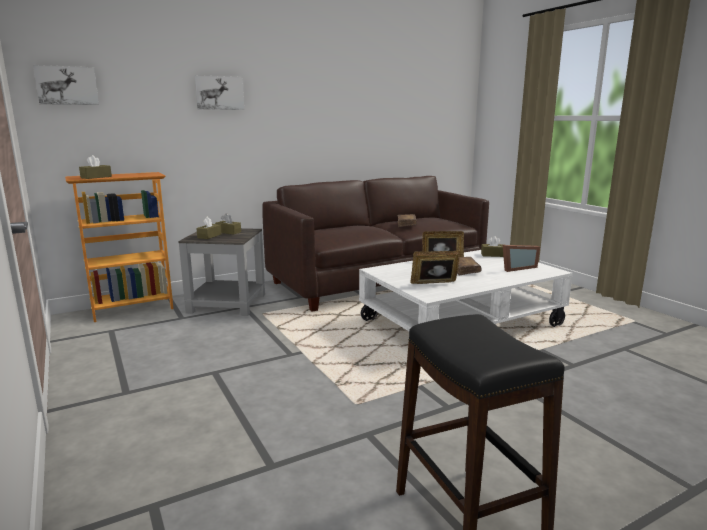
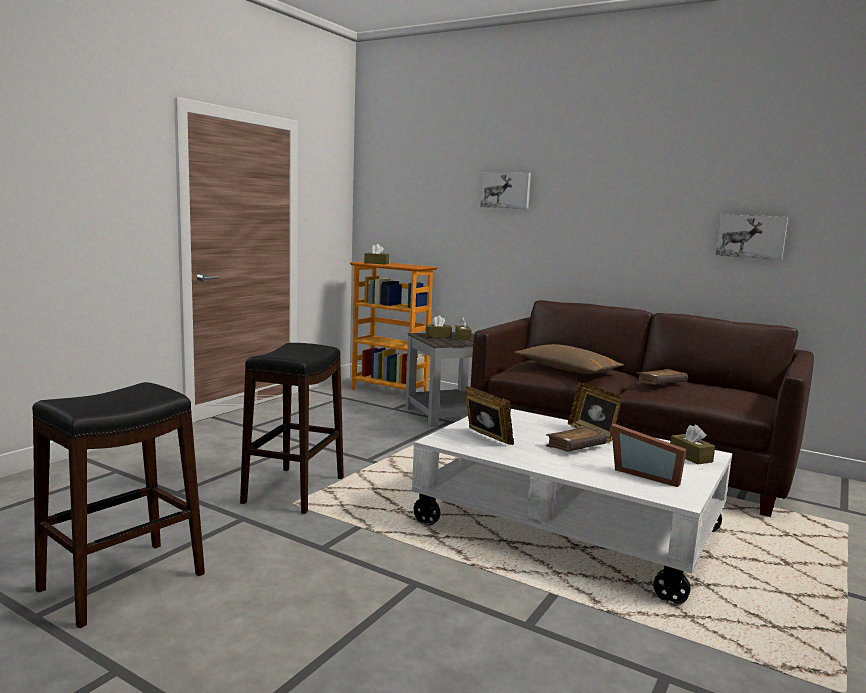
camera: 60 degrees right, 5 degrees down
picture [33,65,99,105] -> picture moved to [715,214,788,260]
none -> black stool [240,343,344,514]
none -> brown pillow [515,344,624,374]

